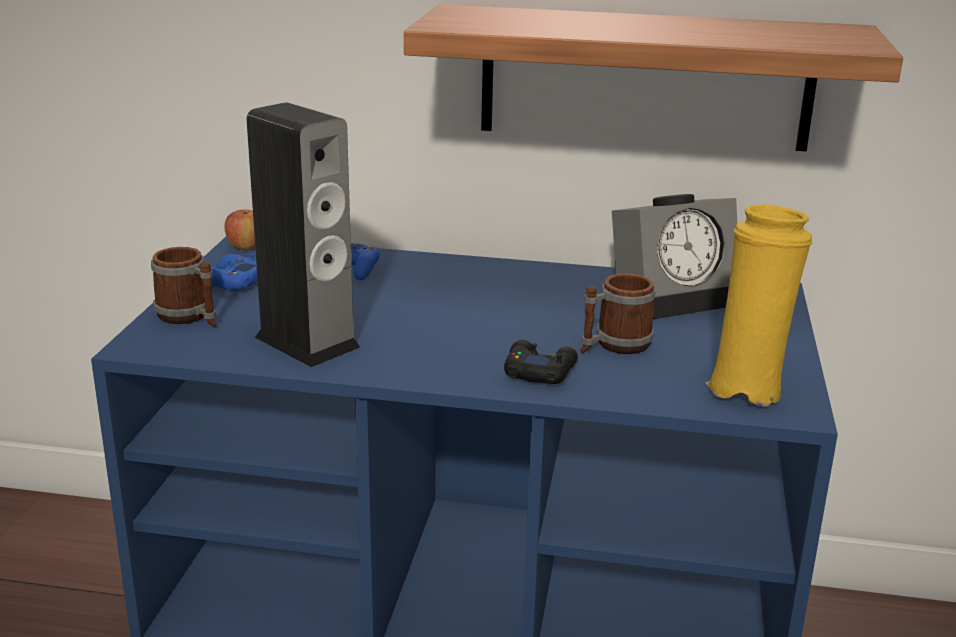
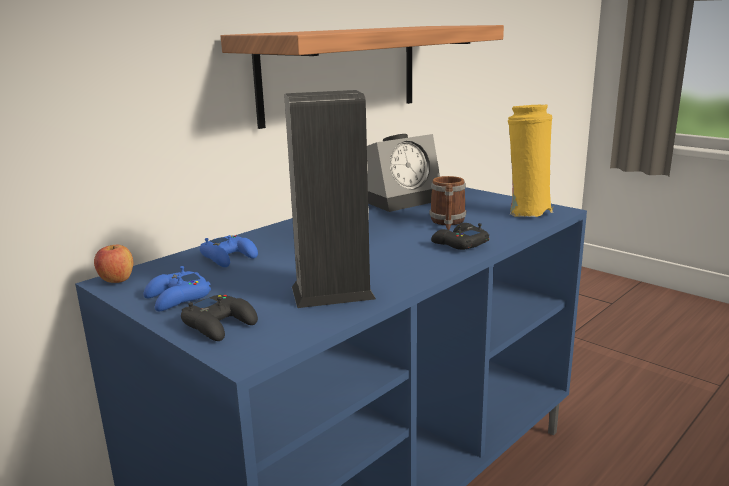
camera: 55 degrees left, 5 degrees down
mug [151,247,216,327] -> black game controller [181,295,258,341]
alarm clock [612,194,737,319] -> alarm clock turned 45 degrees clockwise [367,134,440,212]

